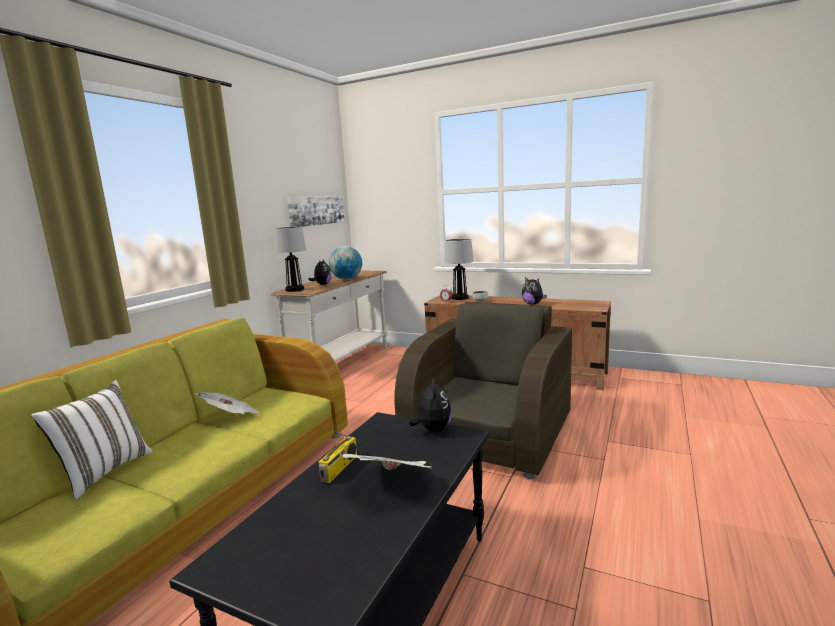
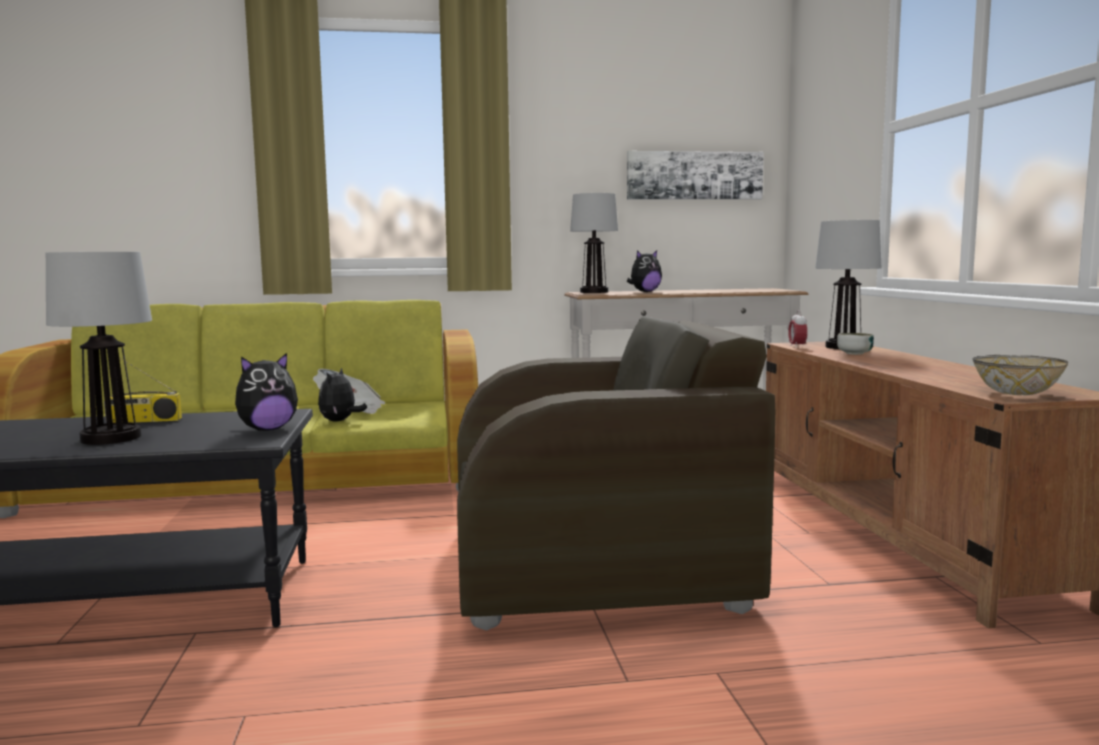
camera: 55 degrees right, 5 degrees down
white pillow [31,380,152,499] -> none
globe [329,246,362,280] -> none
newspaper [342,454,432,470] -> table lamp [46,252,152,445]
plush toy [522,277,547,305] -> plush toy moved to [318,368,367,421]
none -> bowl [972,355,1068,395]

